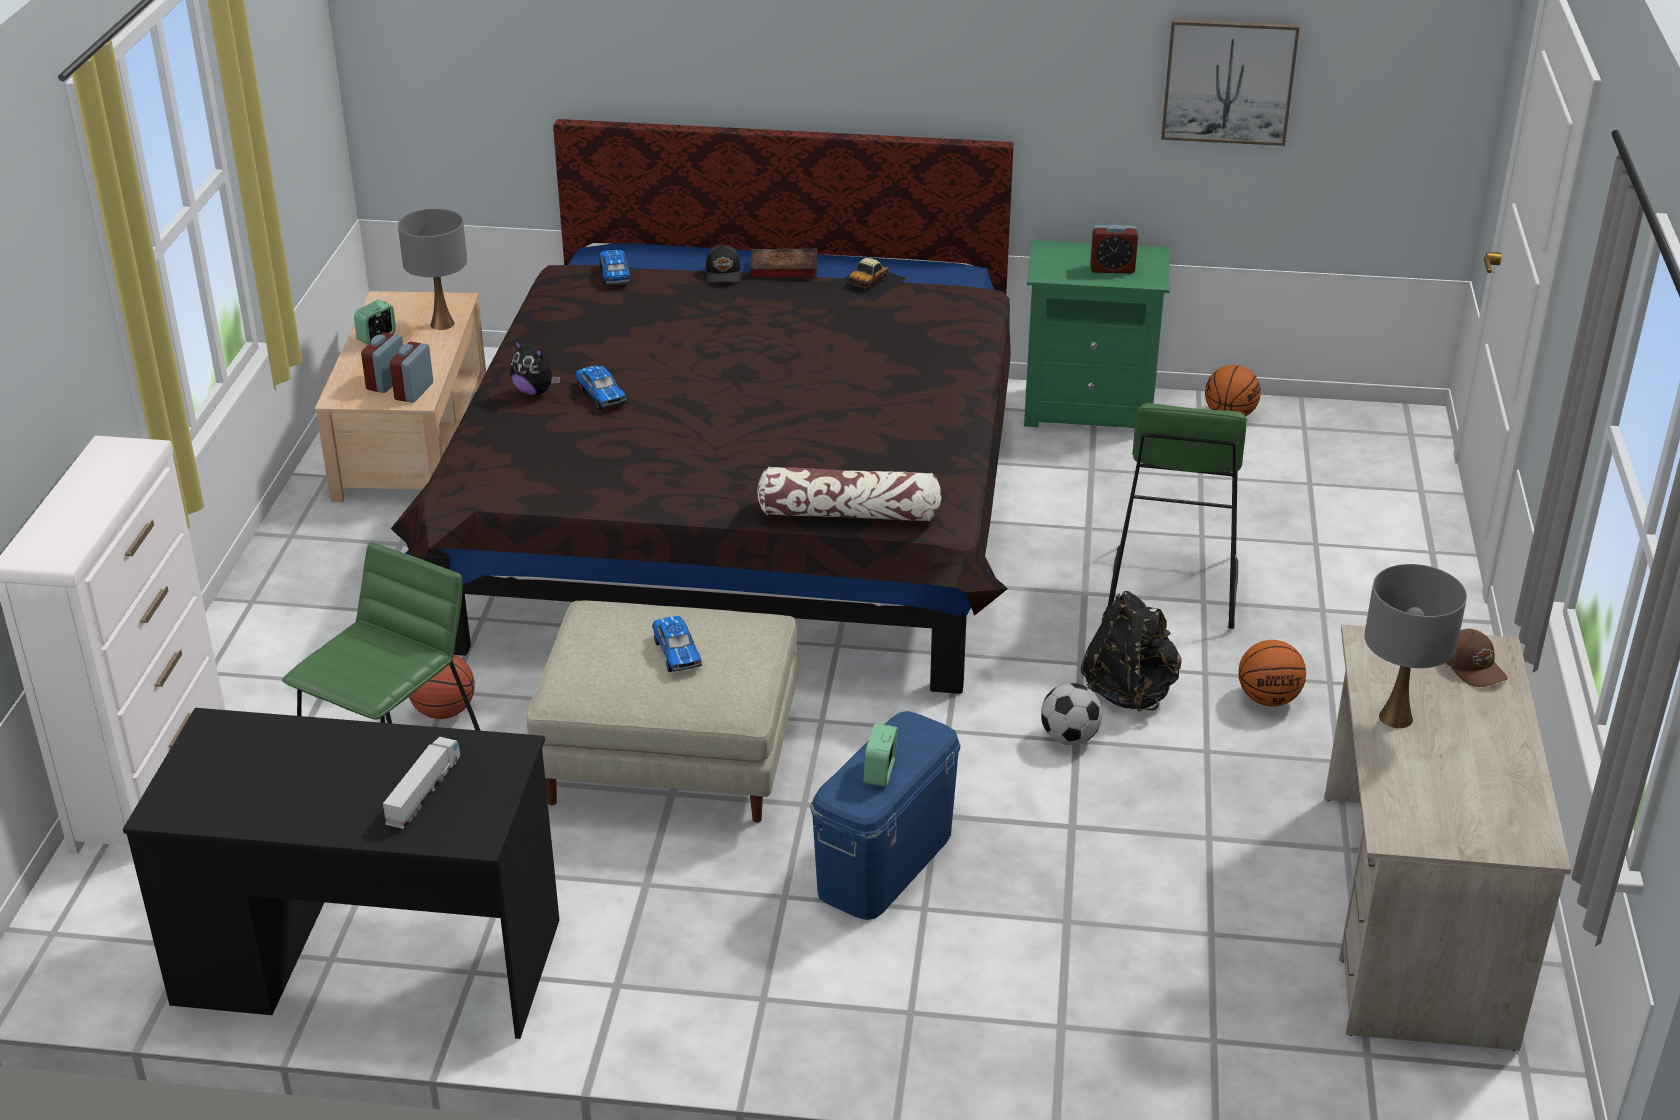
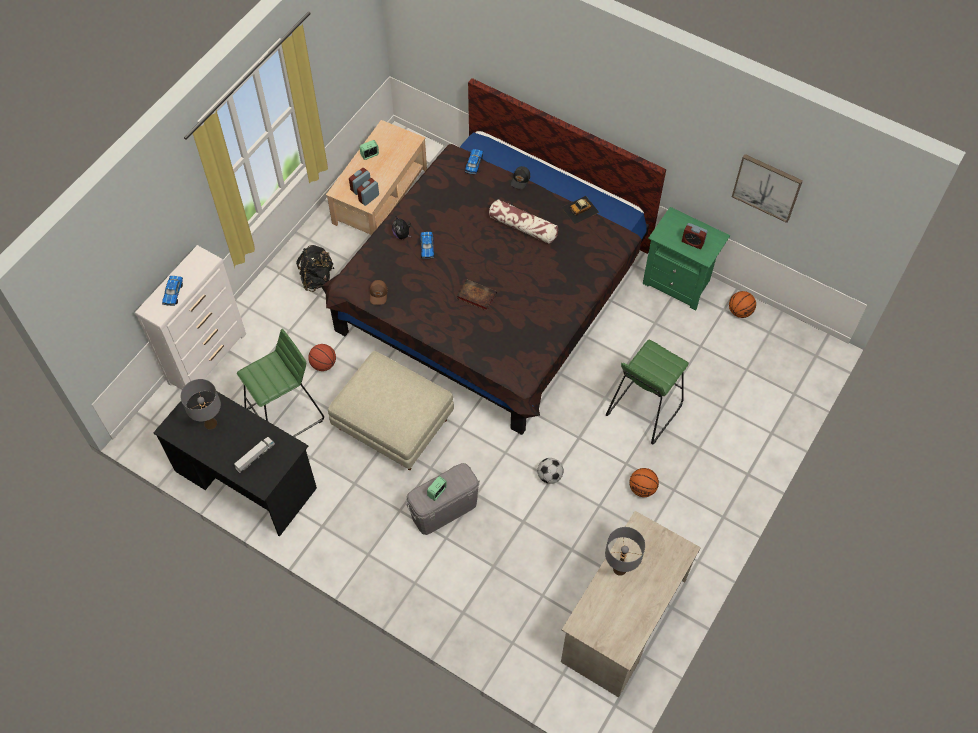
camera: 25 degrees right, 25 degrees up
grey table lamp [398,209,467,330] -> grey table lamp moved to [180,379,221,429]
toy car [652,616,702,672] -> toy car moved to [162,276,183,306]
book [749,249,818,278] -> book moved to [457,279,497,311]
pillow [757,466,942,522] -> pillow moved to [489,199,558,244]
blue storage box [810,711,960,920] -> grey storage box [406,463,480,535]
black backpack [1081,591,1182,712] -> black backpack moved to [296,245,334,292]
brown cap [1446,629,1508,687] -> brown cap moved to [370,280,388,305]

